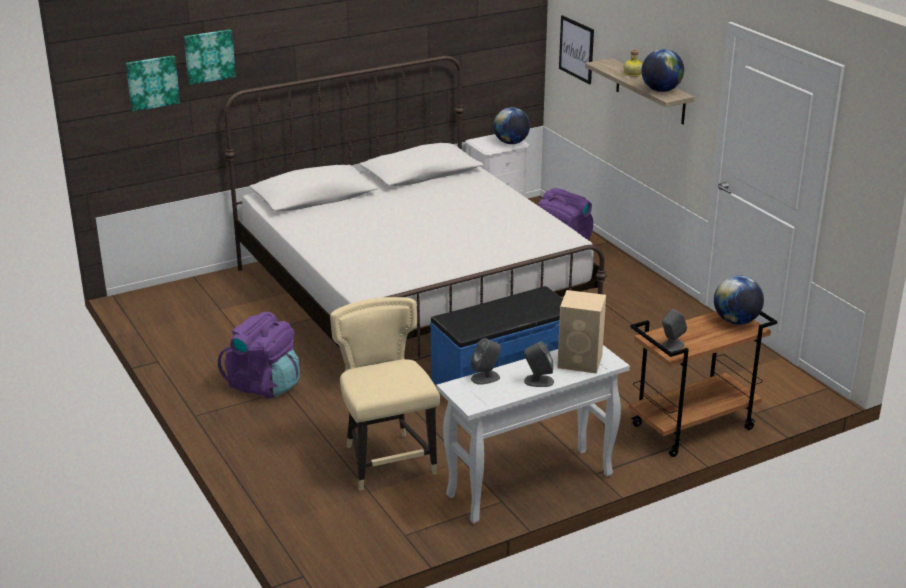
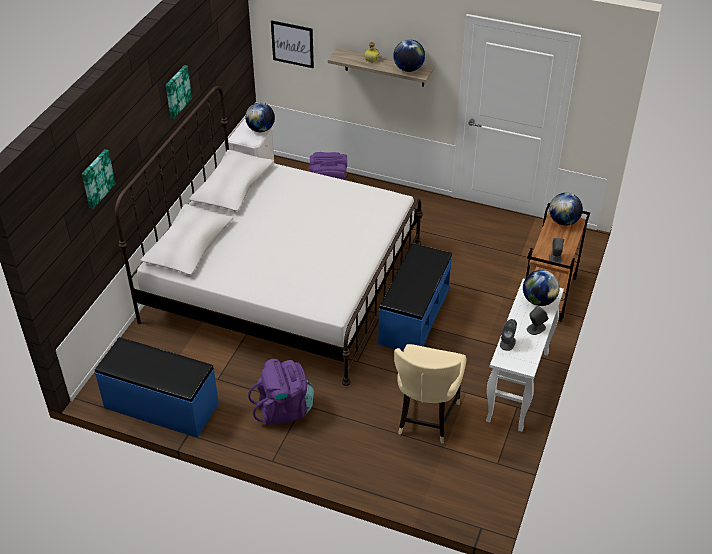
camera: 40 degrees left, 15 degrees up
picture [126,55,180,112] -> picture moved to [166,65,192,119]
beige chair [330,297,440,491] -> beige chair turned 105 degrees counterclockwise [394,344,466,444]
beige speaker [557,290,606,374] -> globe [523,270,560,306]
none -> blue bench [95,337,219,438]

